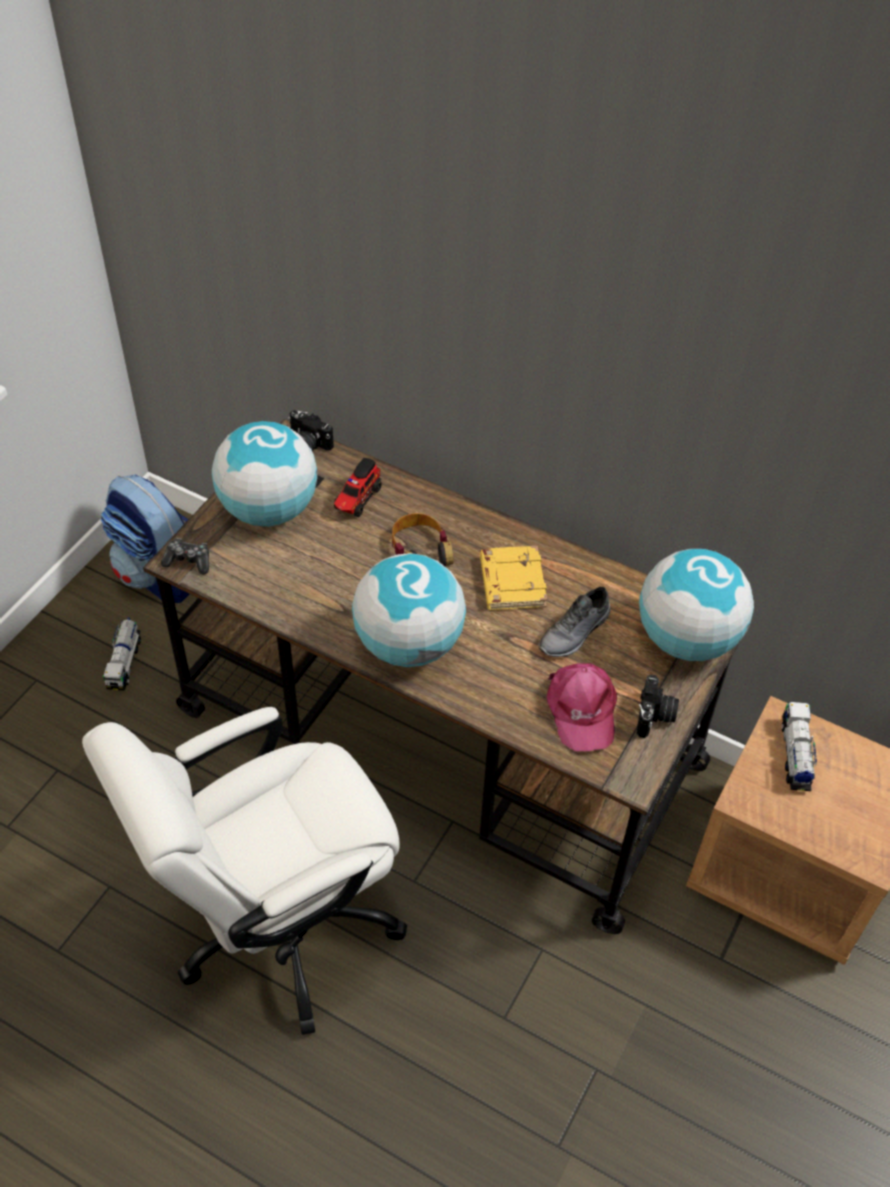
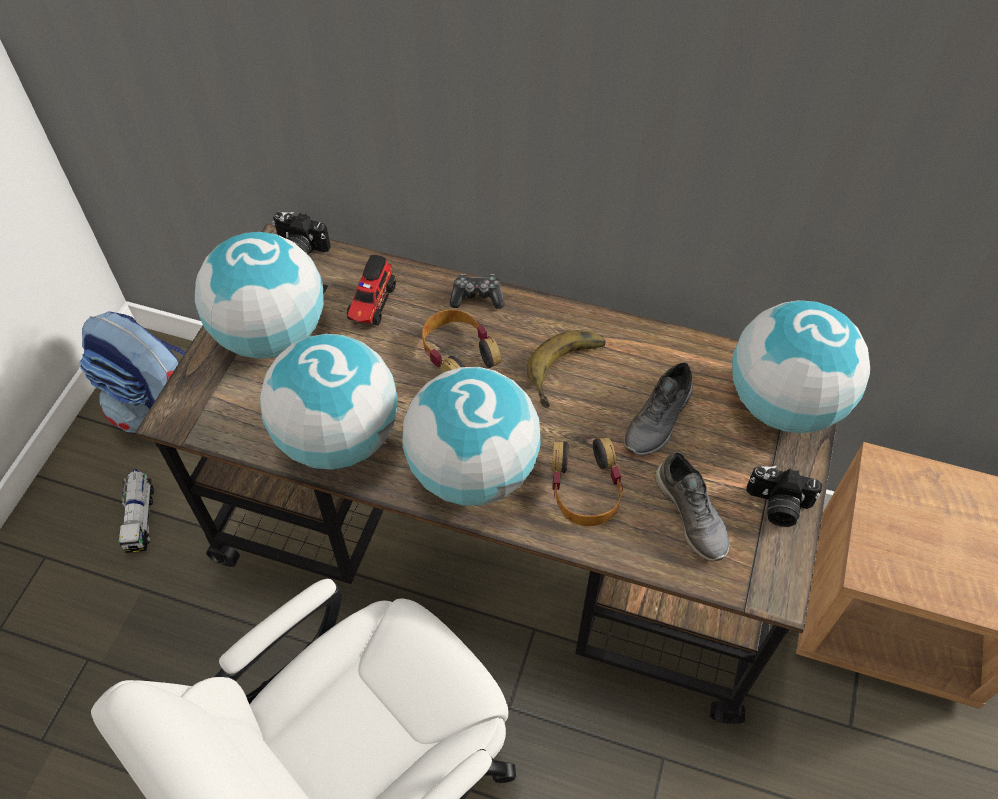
camera: 10 degrees left, 5 degrees up
game controller [161,538,209,574] -> game controller moved to [450,274,505,309]
yellow book [480,546,547,610] -> banana [527,330,606,408]
pink cap [547,663,617,751] -> grey shoe [655,452,729,561]
camera [637,674,679,738] -> camera turned 105 degrees clockwise [746,466,822,527]
toy truck [781,702,817,791] -> none
none -> globe [260,334,398,470]
none -> headphones [552,438,623,526]

